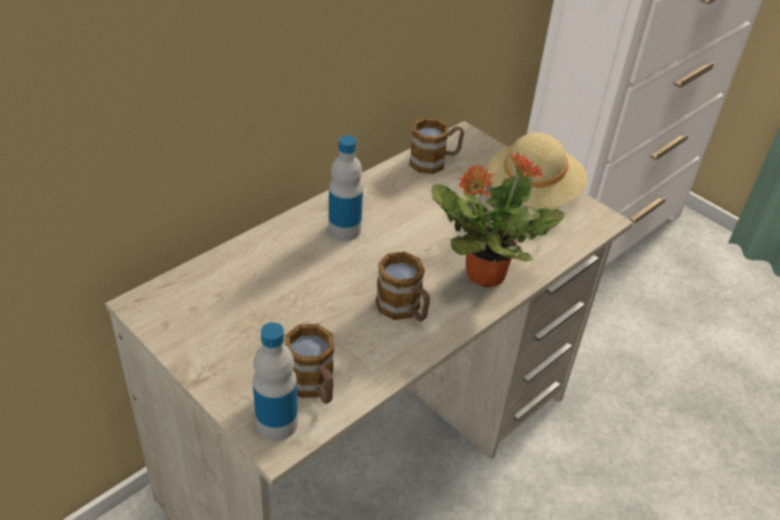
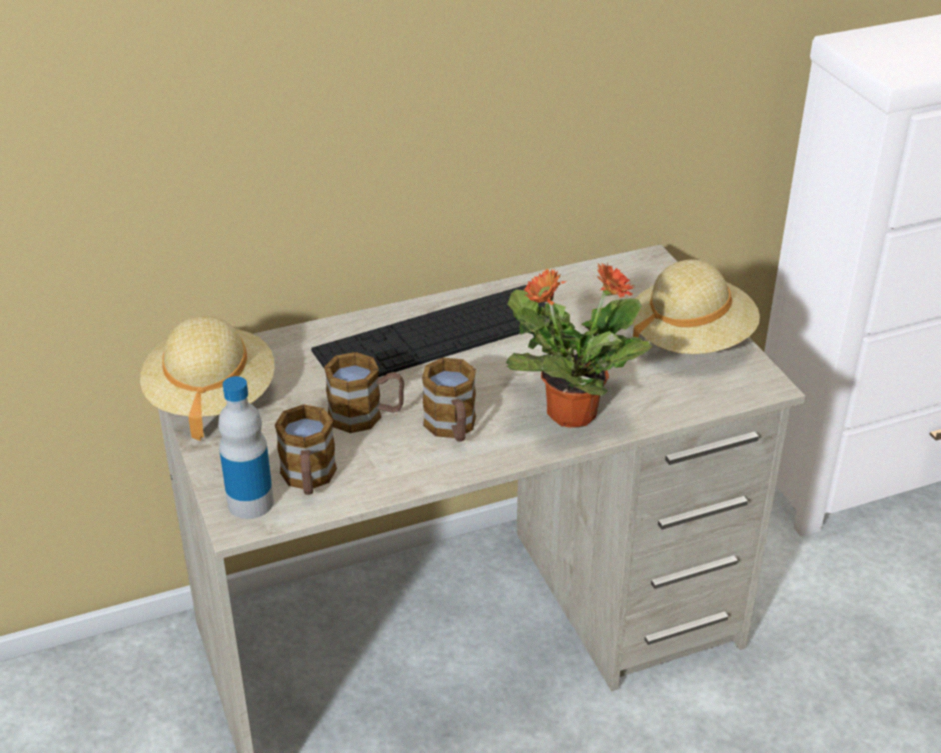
camera: 25 degrees right, 5 degrees down
bottle [328,135,363,241] -> keyboard [311,285,546,377]
mug [409,118,464,174] -> mug moved to [324,352,404,433]
none -> beige hat [140,316,275,441]

